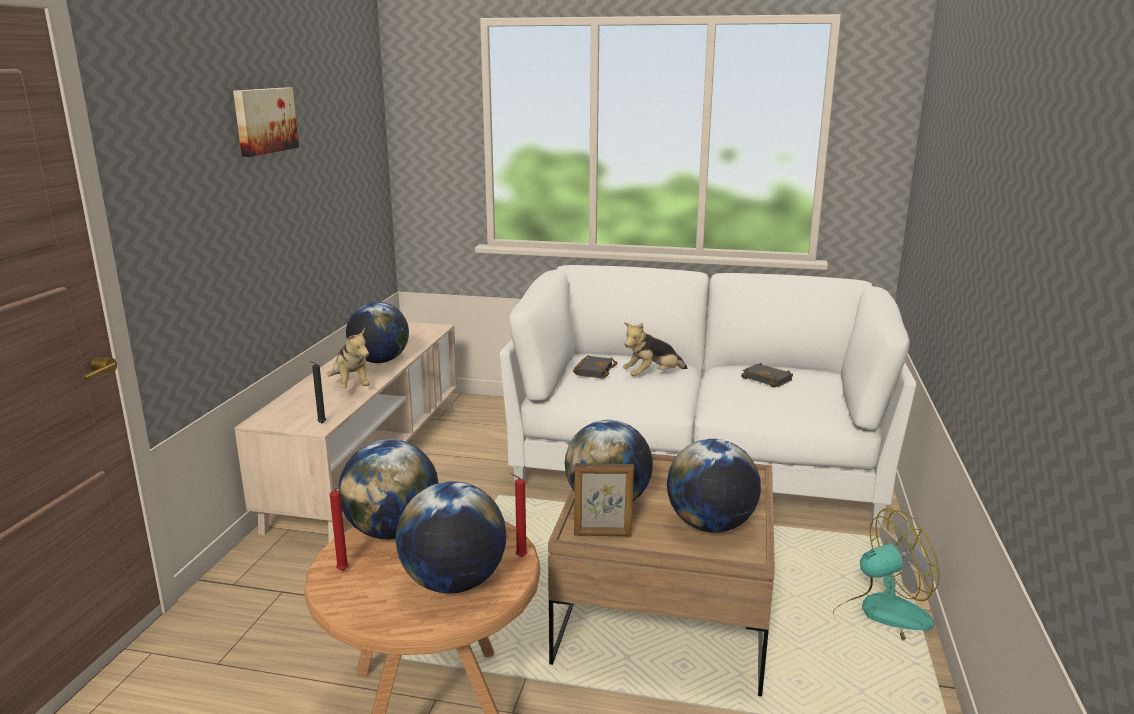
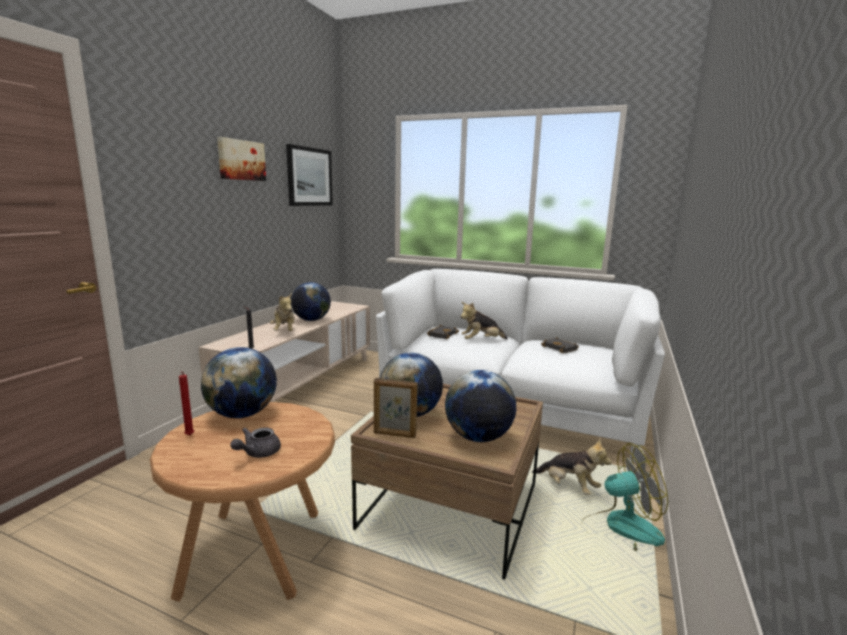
camera: 10 degrees right, 5 degrees down
globe [396,481,506,594] -> grey teapot [230,428,281,458]
red candle [510,473,527,557] -> none
none -> picture [286,144,333,206]
none -> plush toy [532,438,612,495]

